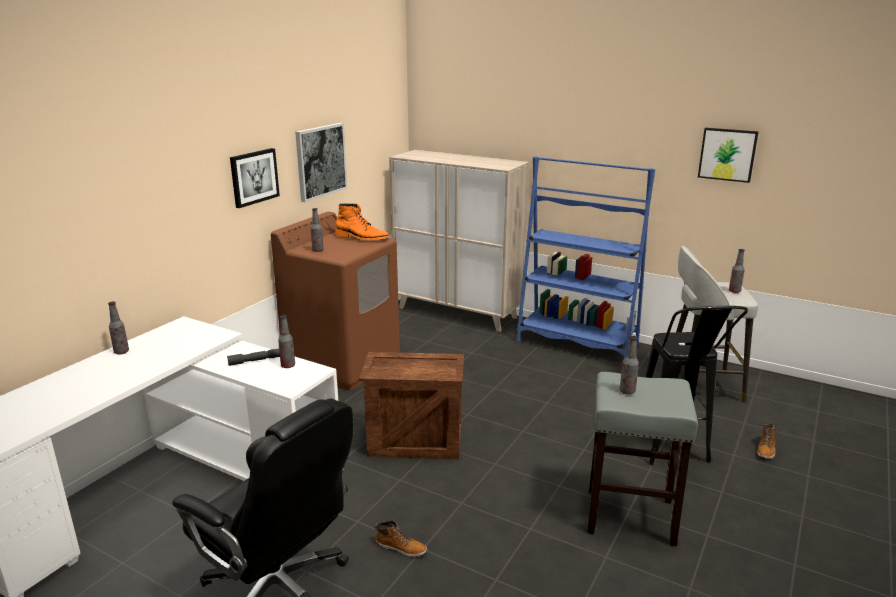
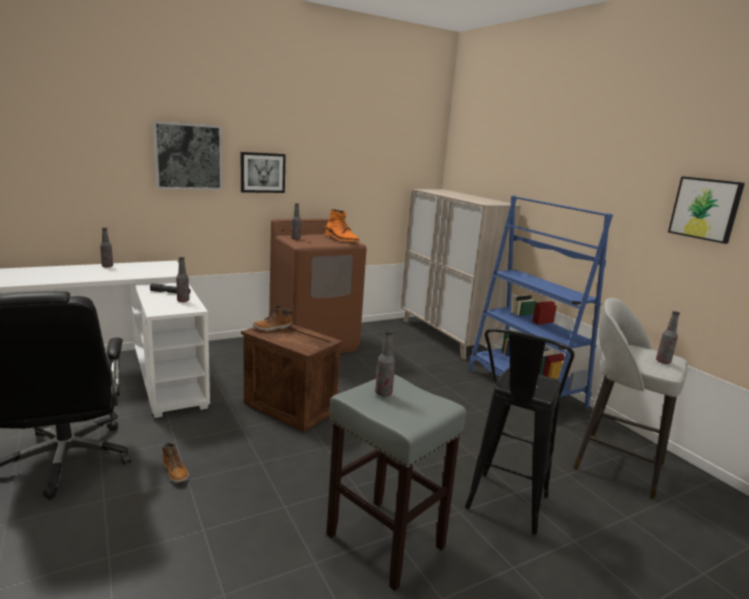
camera: 30 degrees right, 5 degrees down
picture [295,123,348,202] -> picture moved to [153,121,223,190]
boot [757,424,775,459] -> boot moved to [253,306,293,331]

